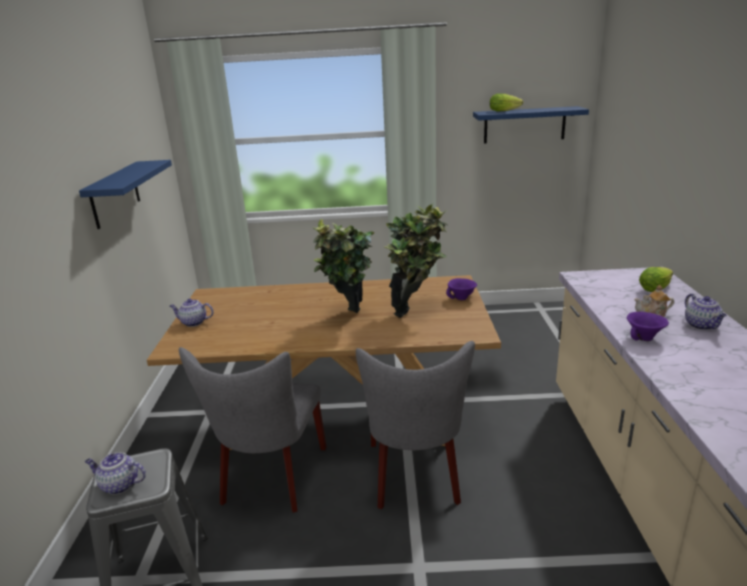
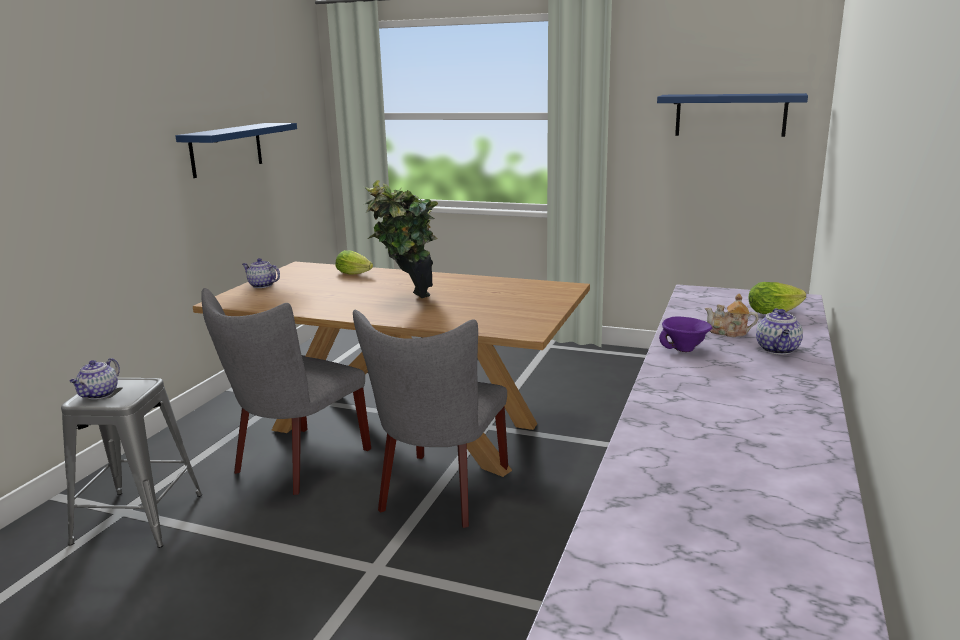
camera: 20 degrees right, 5 degrees down
teapot [85,452,146,494] -> teapot turned 105 degrees counterclockwise [69,358,120,399]
potted plant [385,204,448,318] -> none
purple bowl [446,278,477,300] -> none
lettuce [490,93,523,112] -> lettuce moved to [335,250,373,275]

